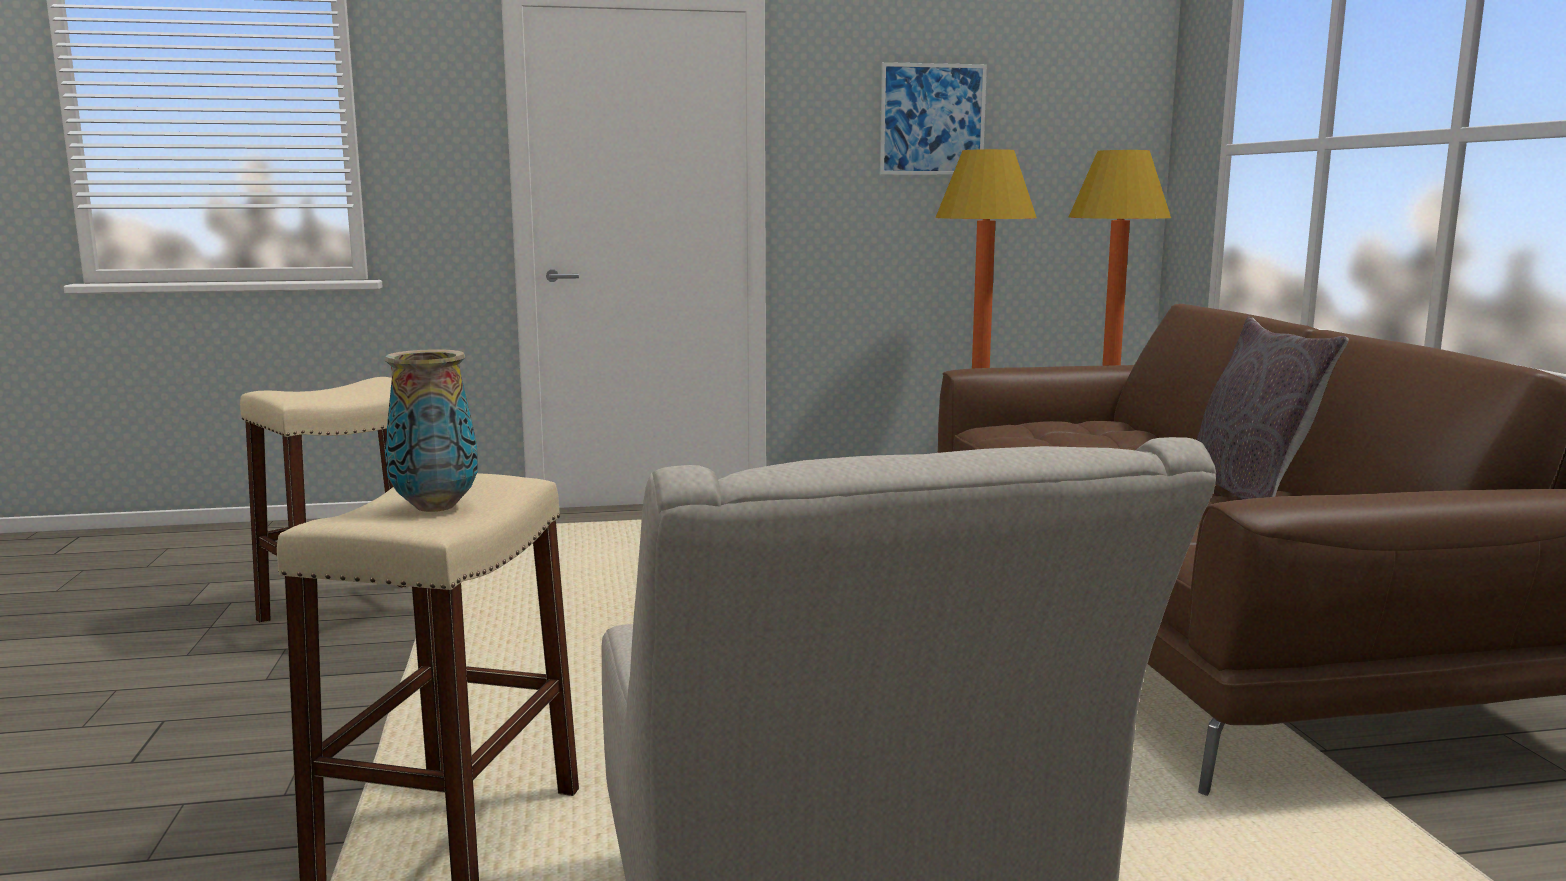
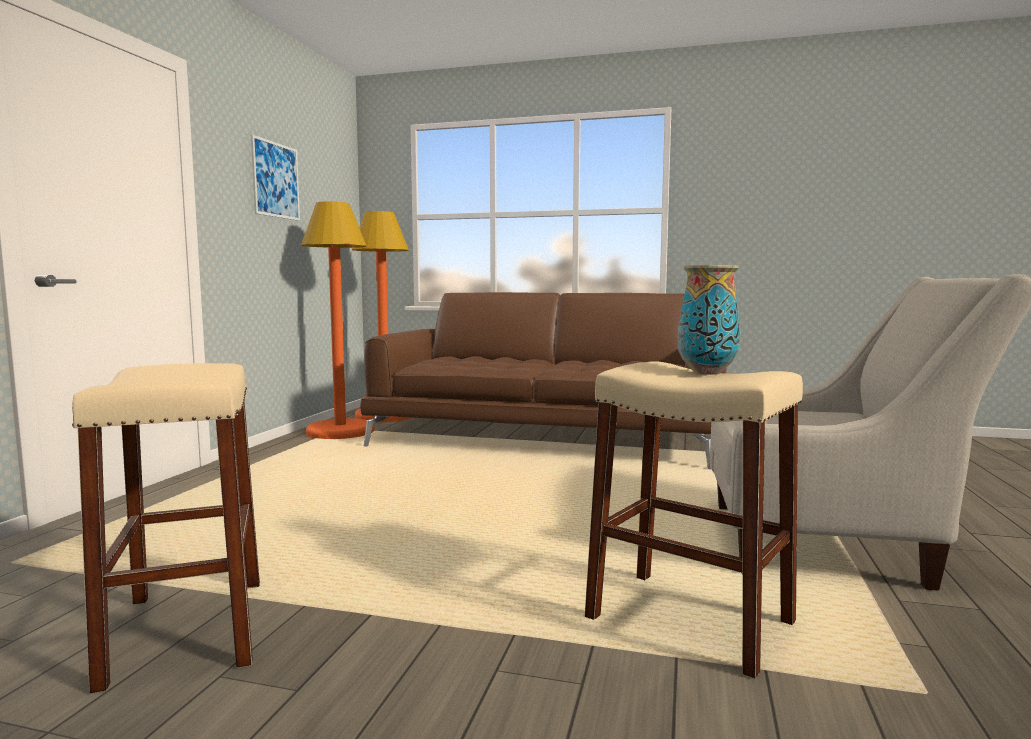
camera: 65 degrees left, 5 degrees down
grey pillow [1197,316,1349,499] -> none

